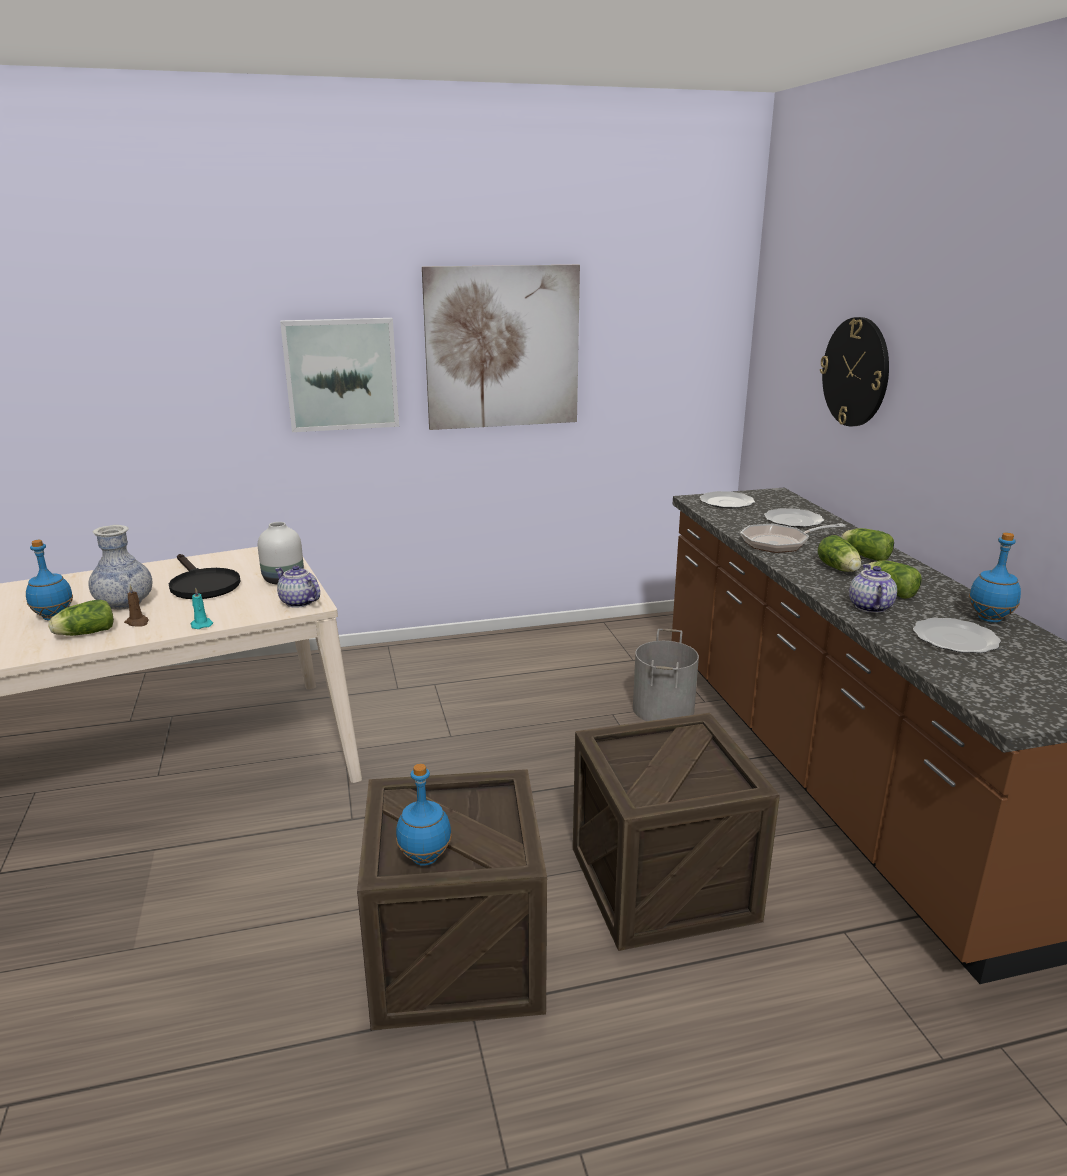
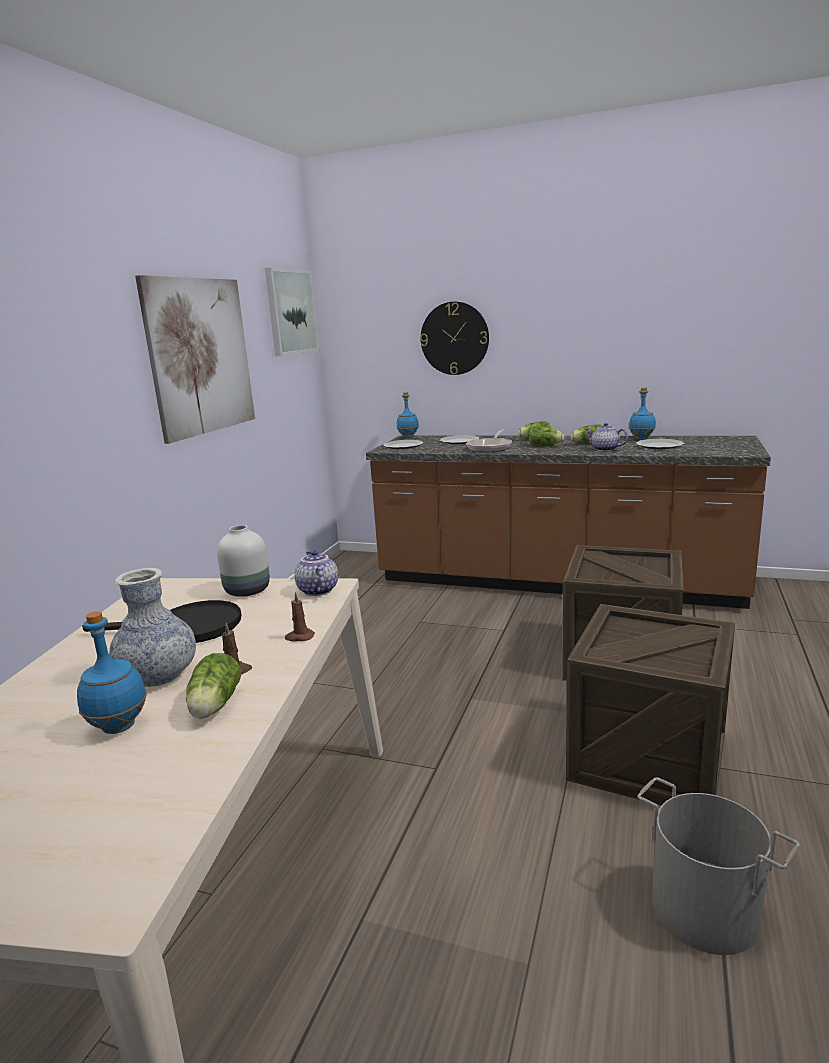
camera: 55 degrees left, 5 degrees down
turquoise candle [191,587,213,629] -> brown candle [285,592,315,642]
teapot [275,565,320,608] -> teapot turned 90 degrees clockwise [295,550,338,596]
picture [280,318,399,432] -> picture moved to [265,267,319,356]
blue bottle [396,764,452,866] -> blue bottle moved to [397,392,419,438]
grey bucket [633,629,699,721] -> grey bucket moved to [637,777,800,955]

